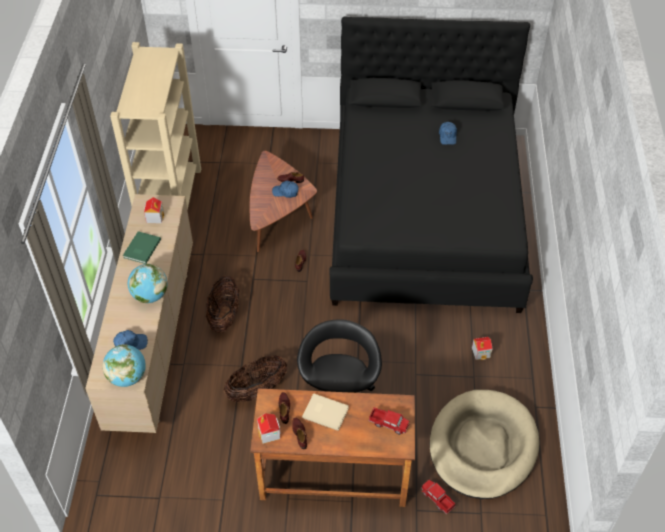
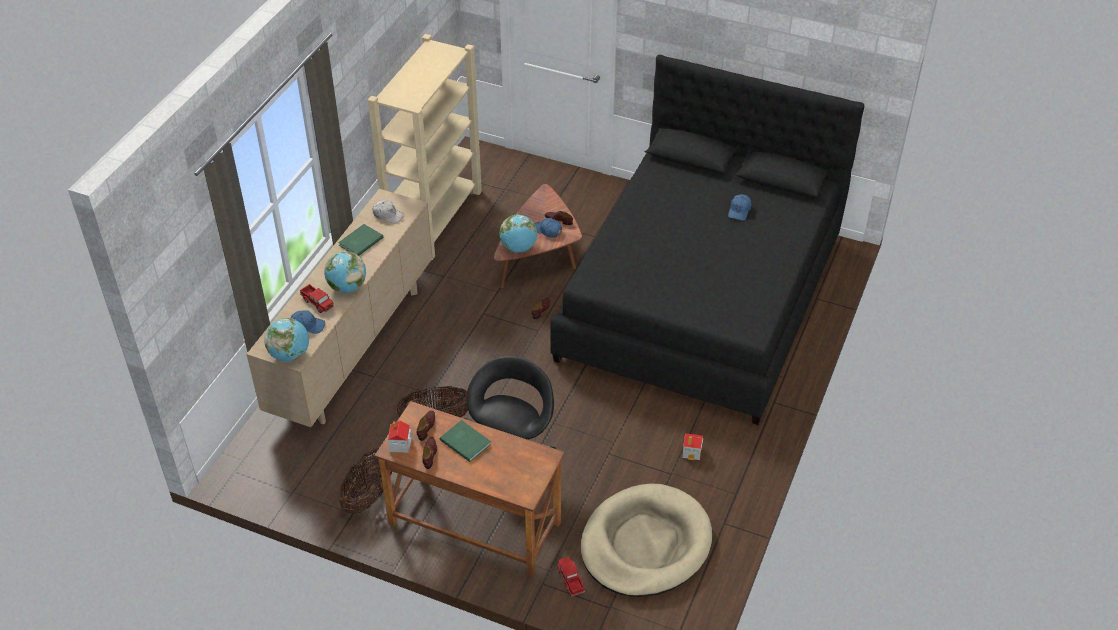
camera: 20 degrees right, 5 degrees down
toy house [144,197,164,223] -> white cap [372,200,404,223]
basket [206,276,239,333] -> basket moved to [339,447,392,514]
beige book [302,393,349,431] -> green book [440,420,491,462]
toy truck [368,407,409,435] -> toy truck moved to [300,284,334,313]
none -> globe [500,215,537,253]

